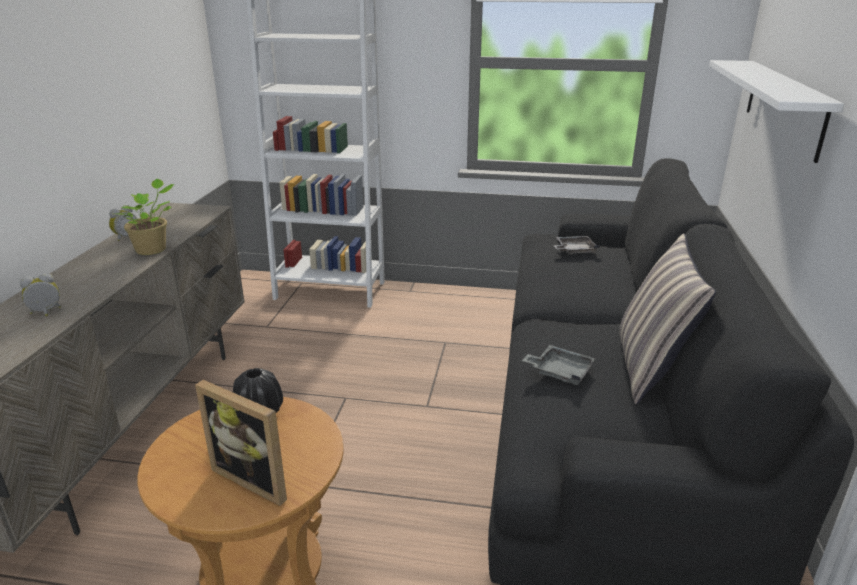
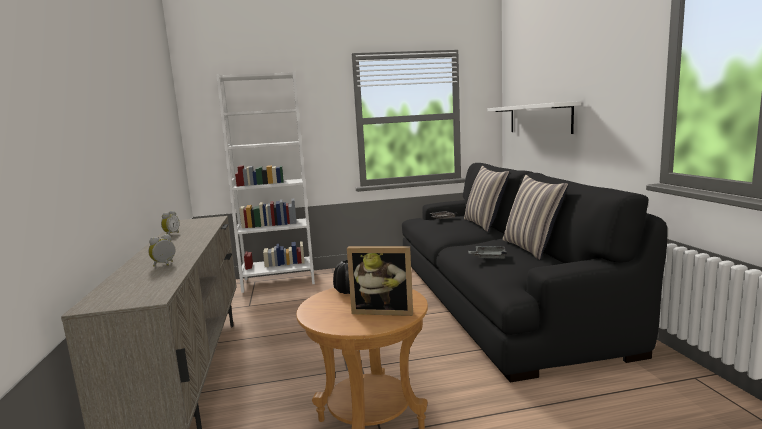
camera: 20 degrees left, 15 degrees down
potted plant [117,179,175,255] -> none
none -> pillow [464,166,509,232]

